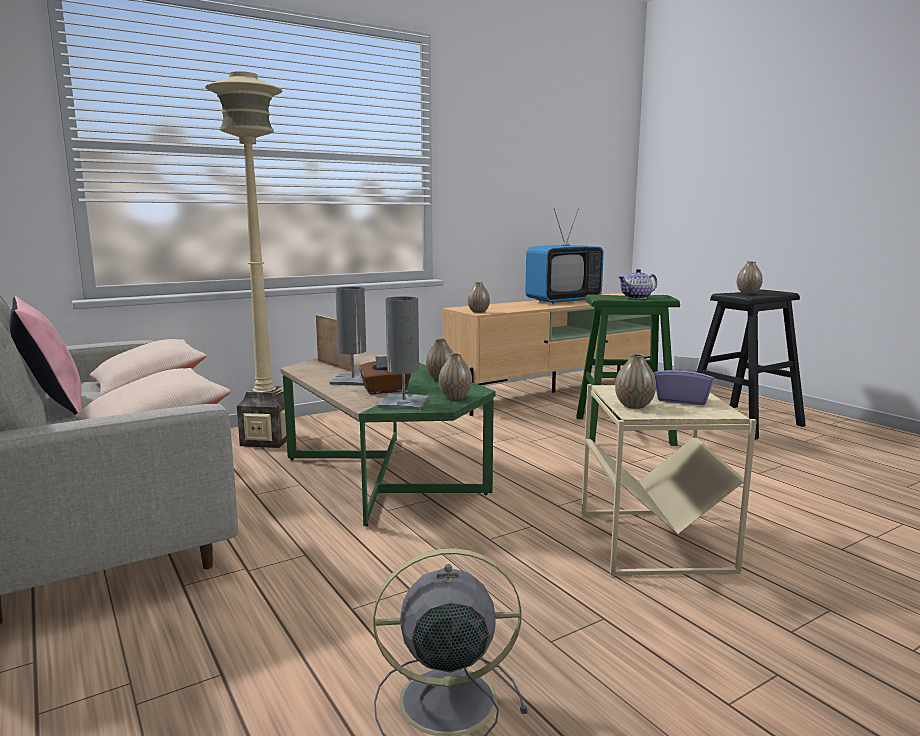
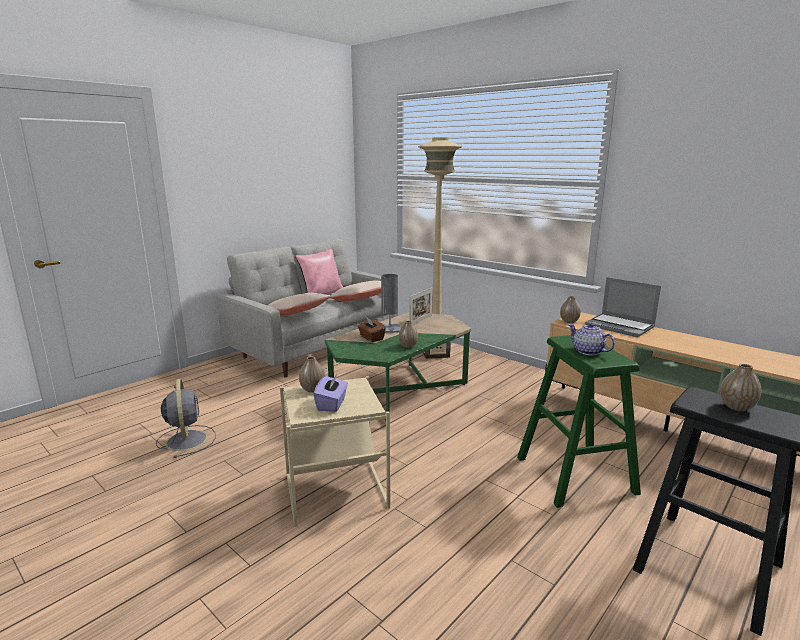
camera: 75 degrees right, 5 degrees up
grey table lamp [378,296,429,410] -> none
vase [439,353,472,400] -> none
television [525,208,604,304] -> none
none -> laptop [585,277,661,337]

